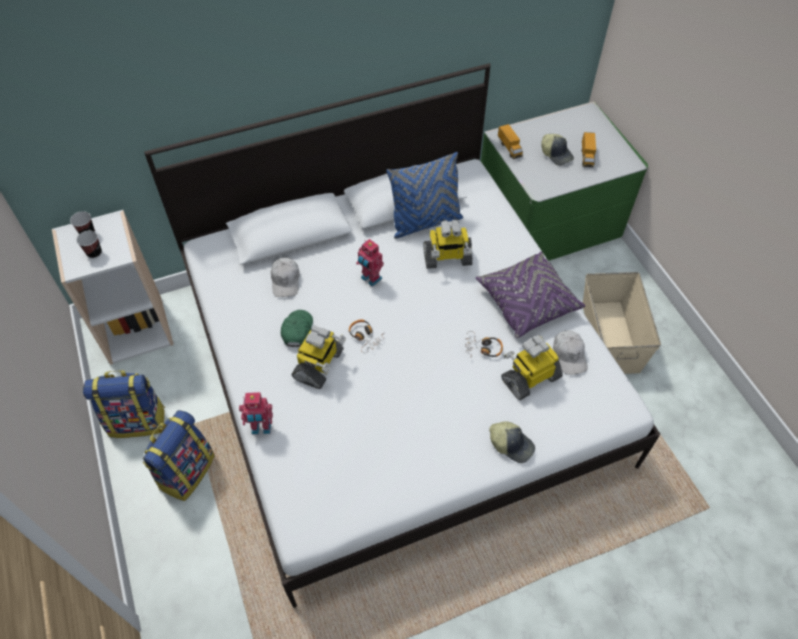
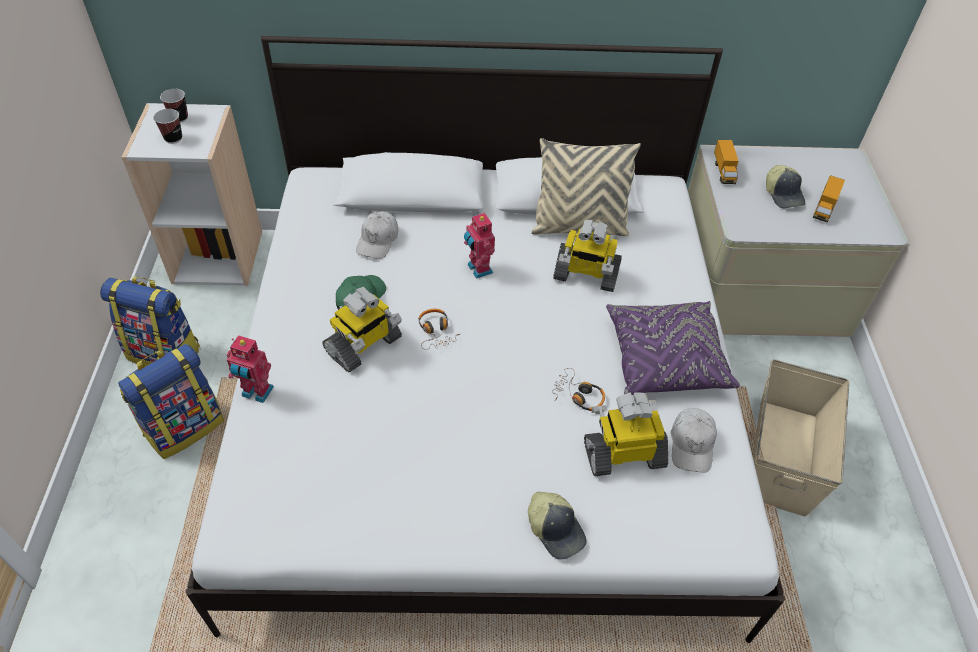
camera: 20 degrees right, 5 degrees down
blue pillow [386,152,463,239] -> beige pillow [531,138,641,236]
green nightstand [481,101,648,261] -> beige nightstand [688,145,908,337]

